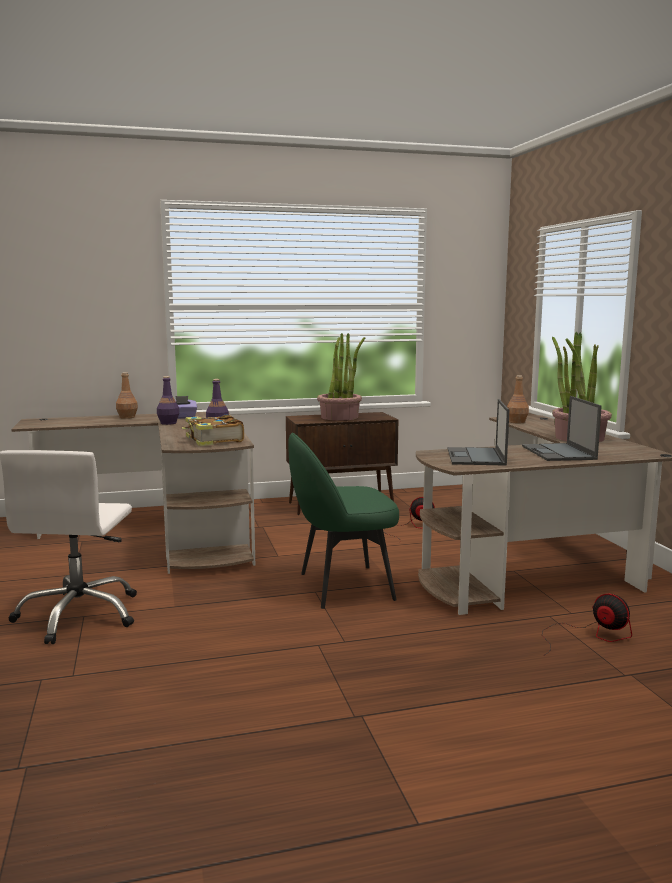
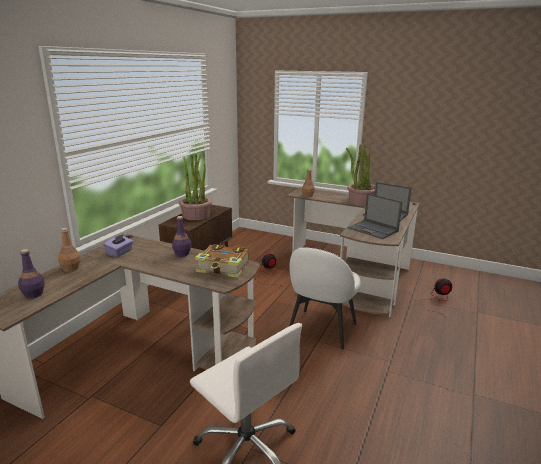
camera: 50 degrees left, 10 degrees up
purple bottle [157,376,179,425] -> purple bottle moved to [18,249,45,299]
green chair [288,433,399,609] -> white chair [289,247,361,349]

